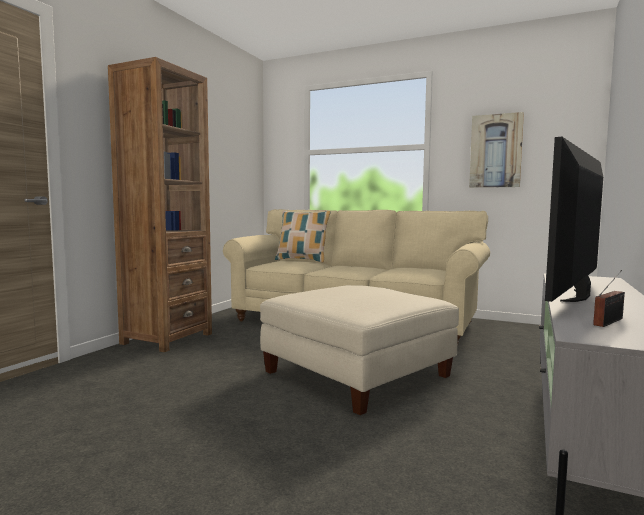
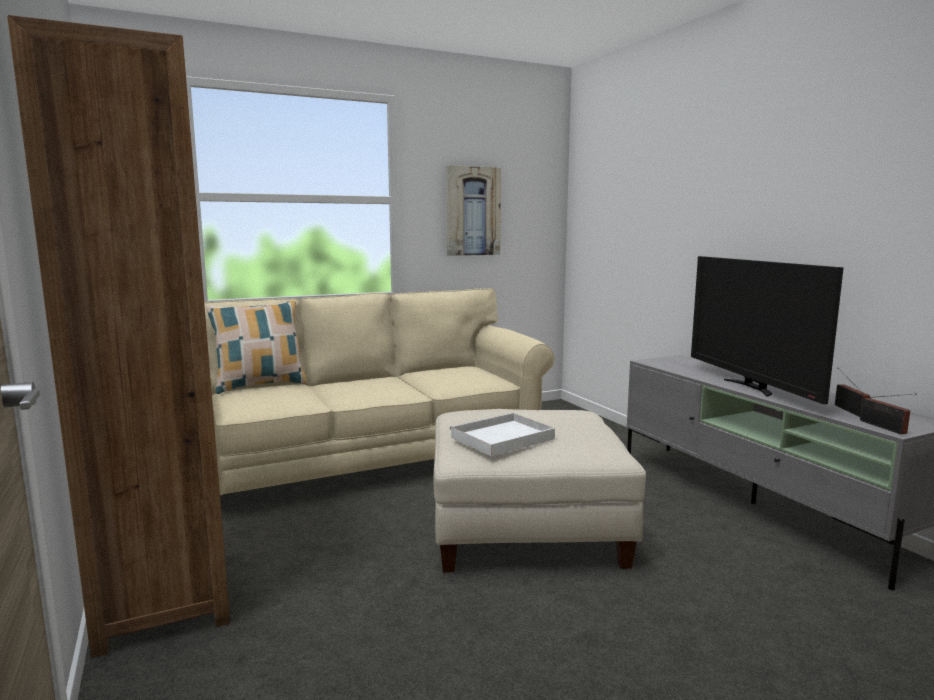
camera: 50 degrees left, 5 degrees up
none -> white tray [450,413,555,456]
none -> radio [860,393,917,434]

